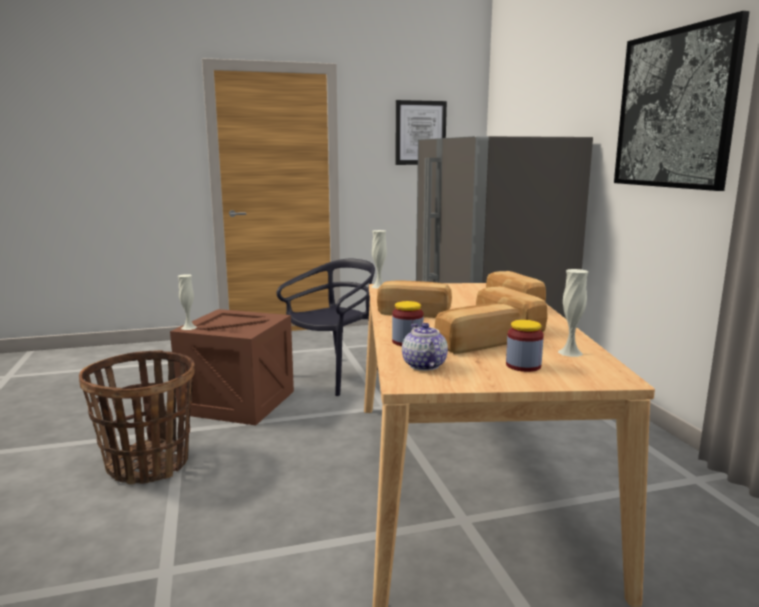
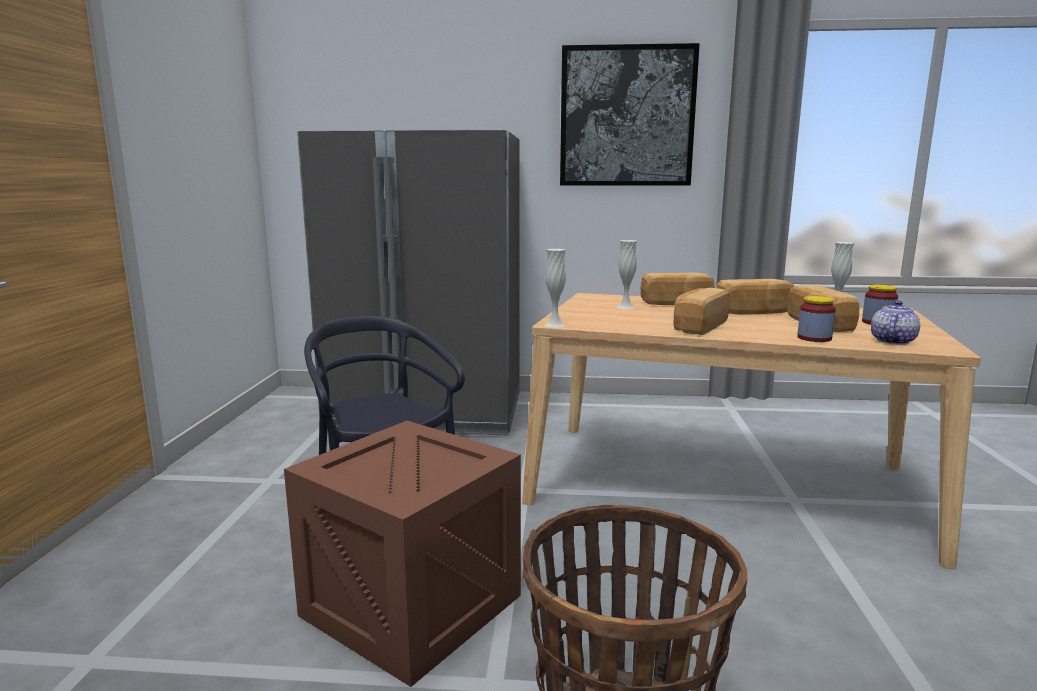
camera: 70 degrees left, 0 degrees up
white vase [178,274,197,330] -> white vase moved to [617,240,637,309]
picture [395,100,447,165] -> none
teapot [402,323,448,371] -> teapot turned 120 degrees clockwise [871,300,920,345]

